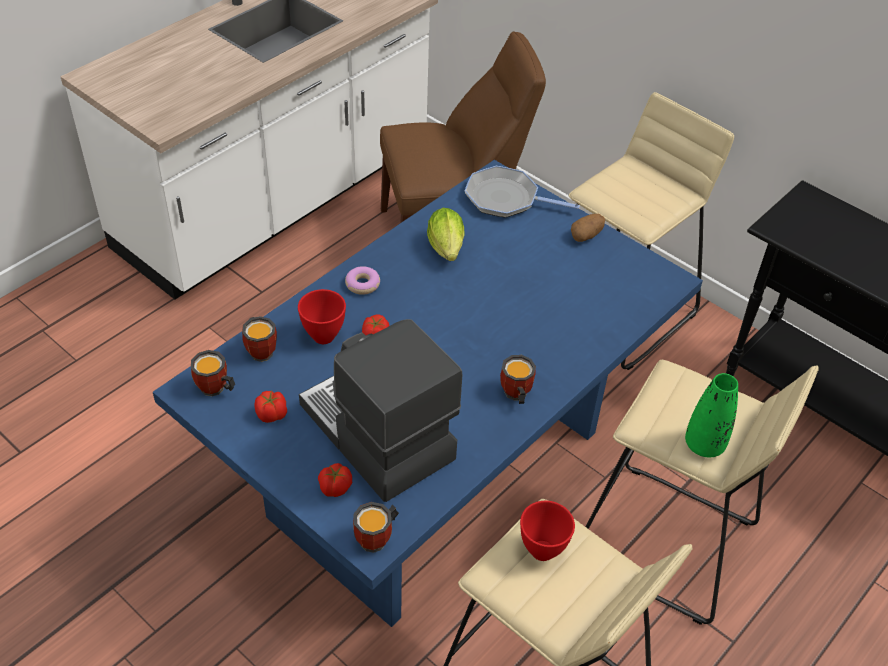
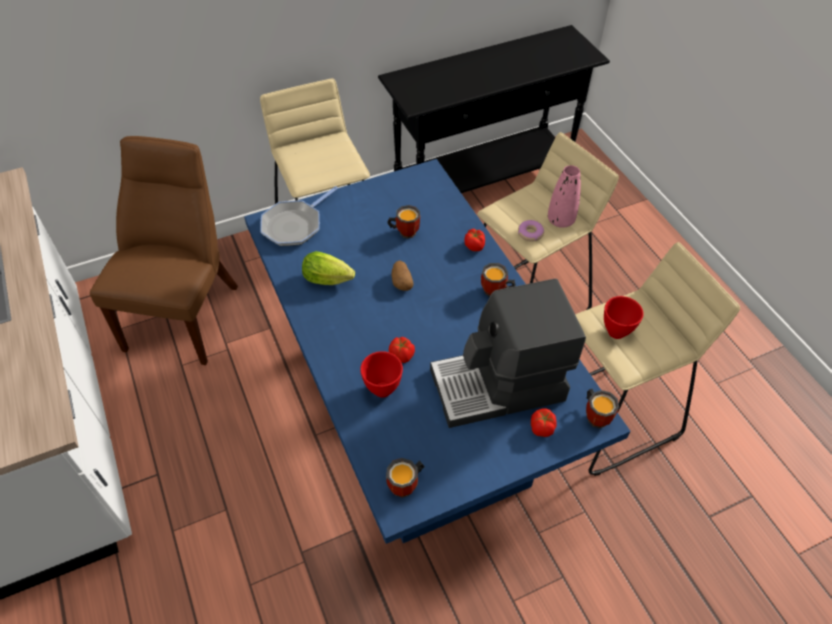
camera: 65 degrees left, 5 degrees up
mug [242,316,277,362] -> mug moved to [387,205,420,239]
tomato [254,390,287,423] -> tomato moved to [464,229,485,251]
donut [345,266,380,295] -> donut moved to [518,220,544,242]
potato [571,214,605,242] -> potato moved to [391,260,414,291]
green vase [685,373,738,457] -> pink vase [548,165,581,228]

